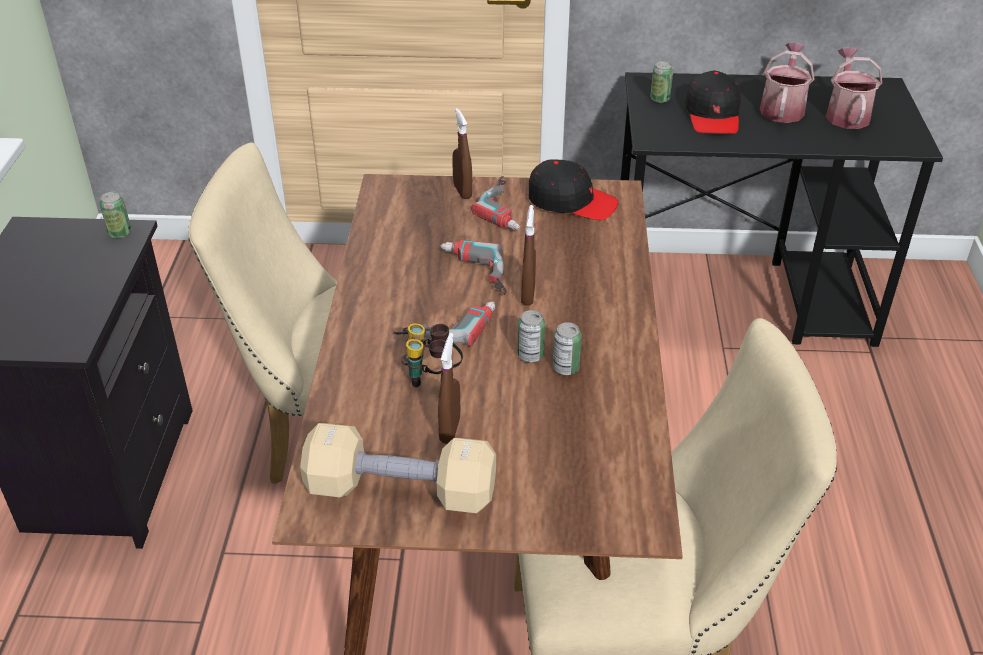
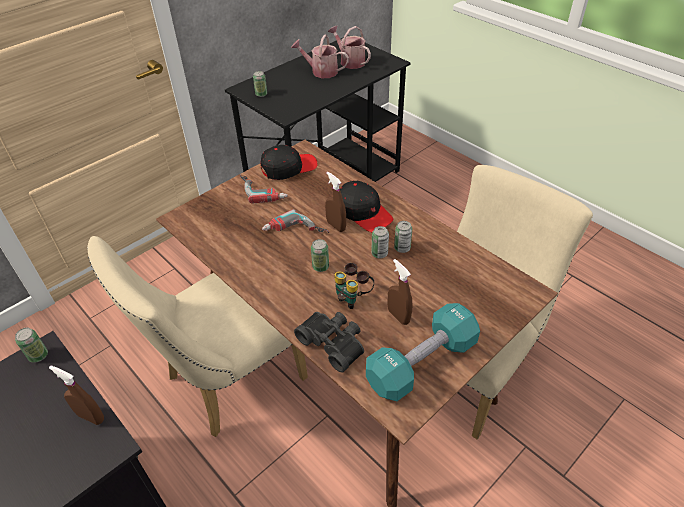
camera: 45 degrees left, 5 degrees up
beige dumbbell [300,423,496,513] -> turquoise dumbbell [366,303,480,401]
power drill [393,301,495,347] -> can [311,239,329,272]
brown spray bottle [452,108,472,199] -> brown spray bottle moved to [49,365,104,425]
black cap [685,70,741,134] -> black cap moved to [340,181,393,232]
watering can [760,43,815,123] -> watering can turned 45 degrees counterclockwise [291,34,349,78]
none -> black binoculars [294,312,364,372]

